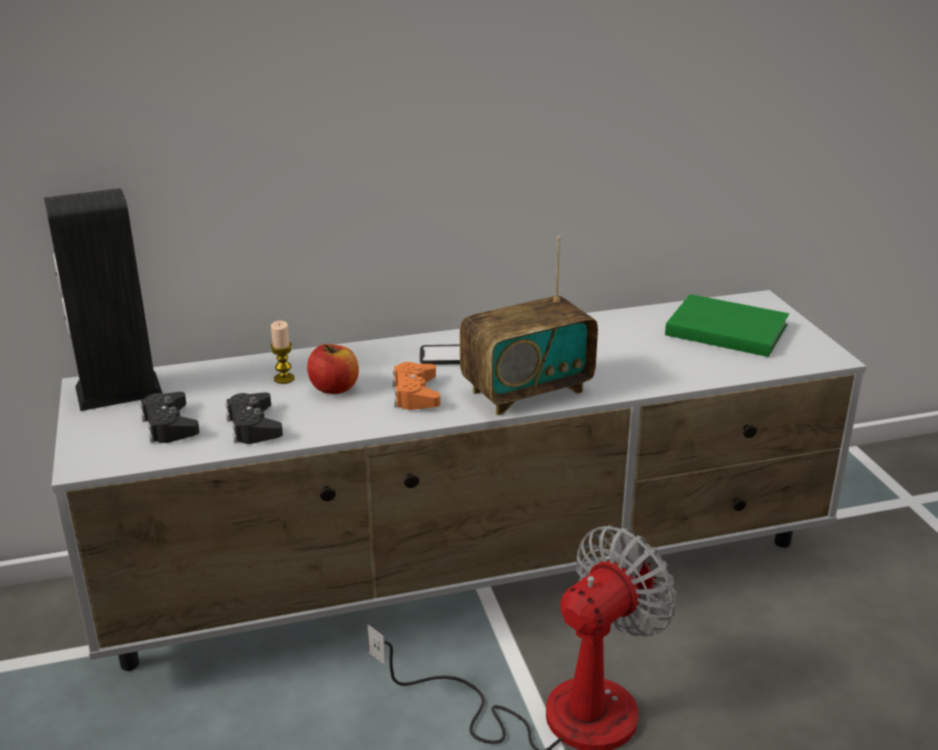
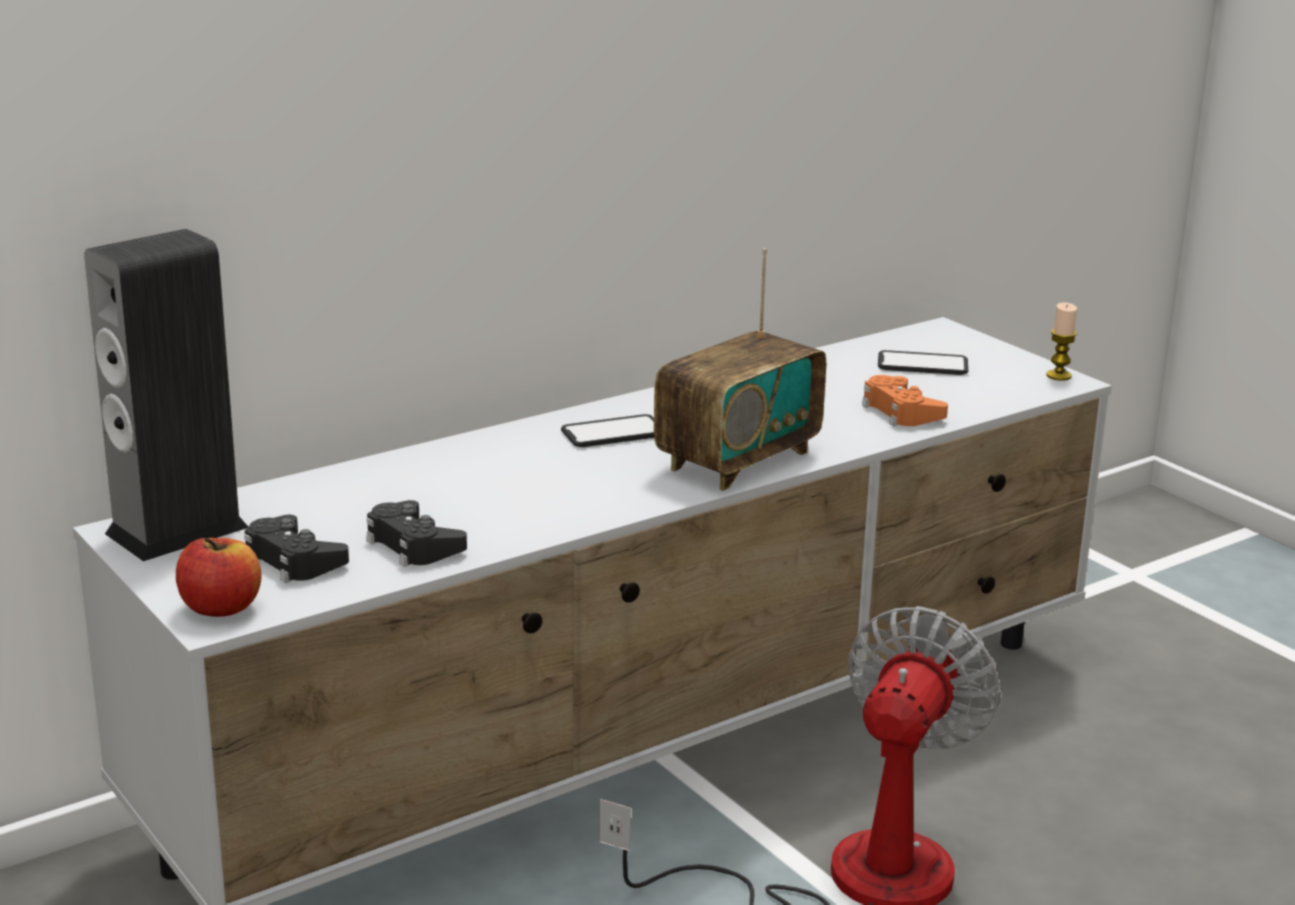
camera: 20 degrees left, 5 degrees down
candle [270,321,295,384] -> candle moved to [1046,302,1077,381]
apple [307,344,359,394] -> apple moved to [176,538,262,617]
orange game controller [393,362,440,410] -> orange game controller moved to [862,375,948,426]
green book [665,294,789,357] -> phone [878,350,968,375]

